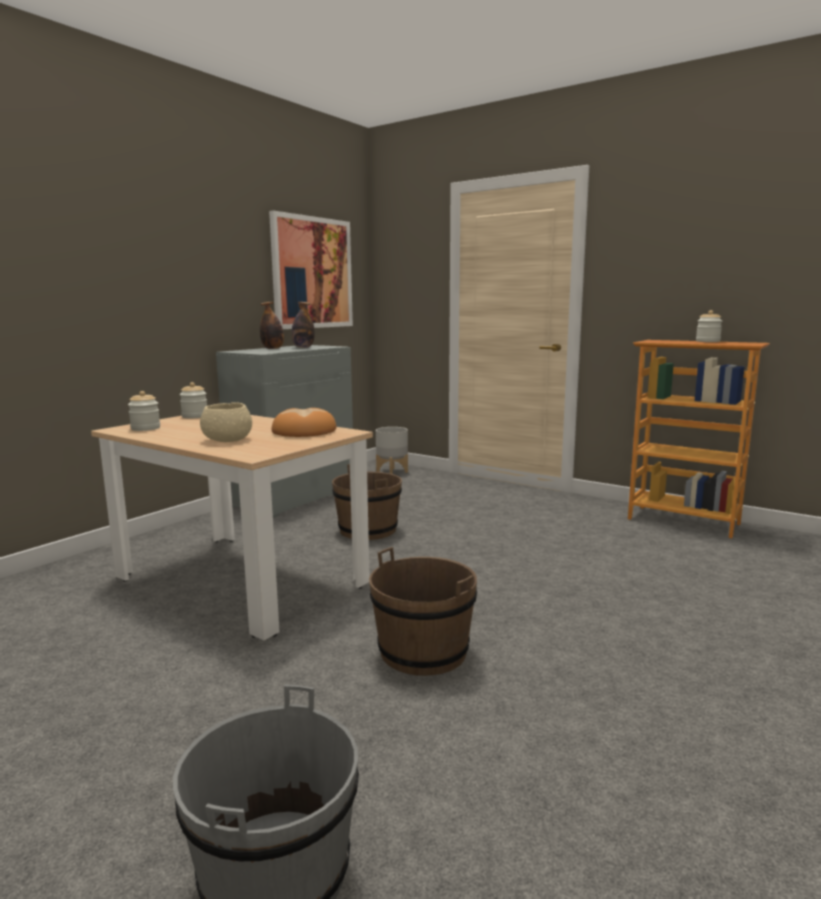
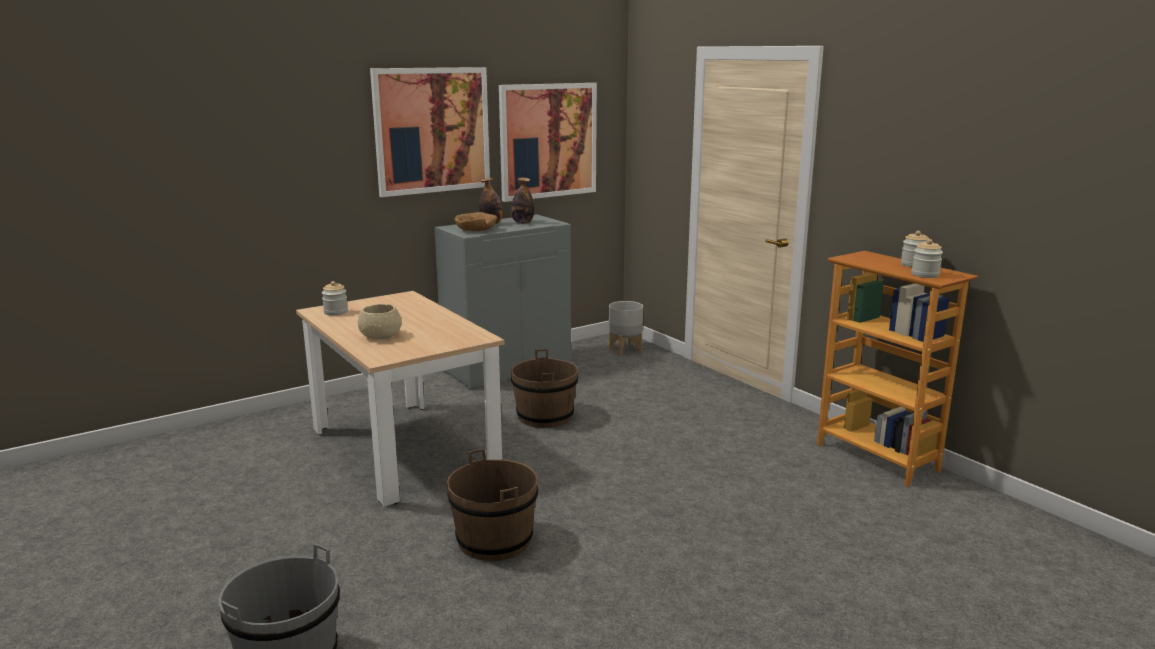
camera: 20 degrees right, 5 degrees up
jar [180,382,207,418] -> jar moved to [911,239,943,278]
bread [272,408,336,437] -> none
none -> picture [370,67,490,197]
none -> brown bowl [455,212,497,231]

